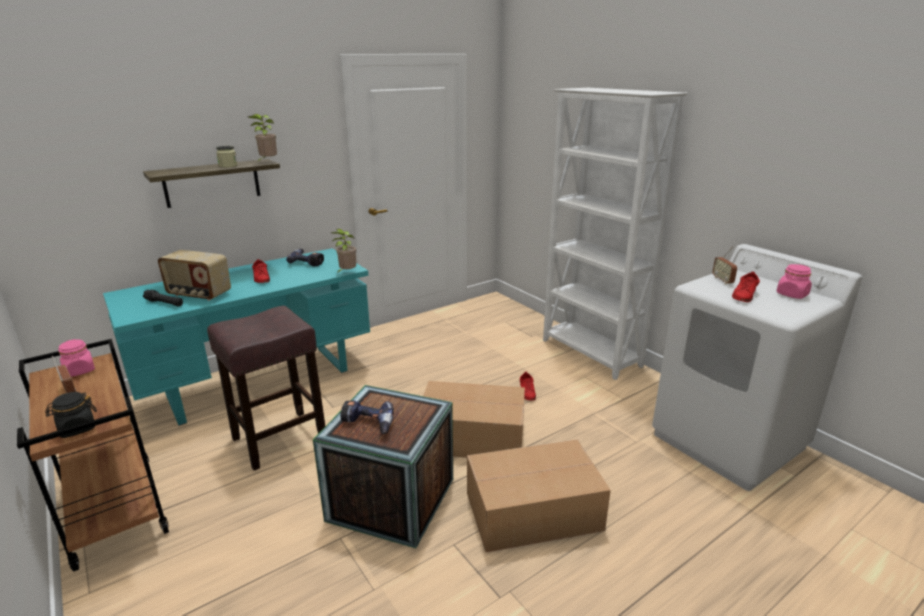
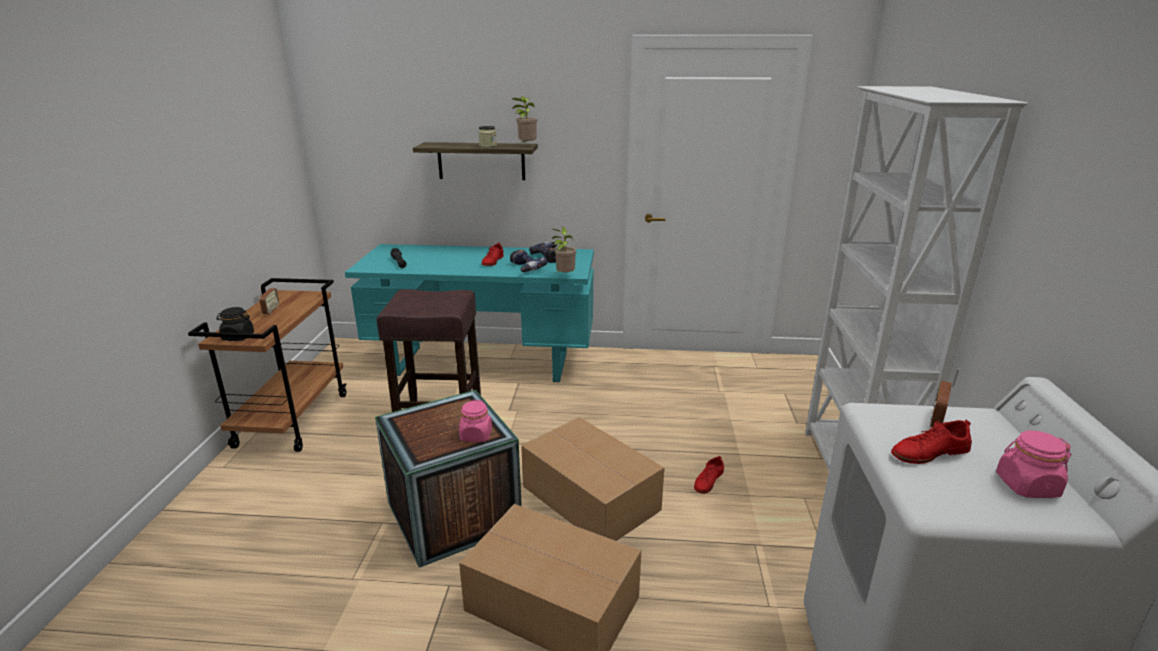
camera: 40 degrees right, 0 degrees up
pink jar [58,339,95,377] -> pink jar moved to [459,400,492,442]
radio [158,250,231,301] -> none
power drill [340,400,394,434] -> power drill moved to [510,250,547,272]

